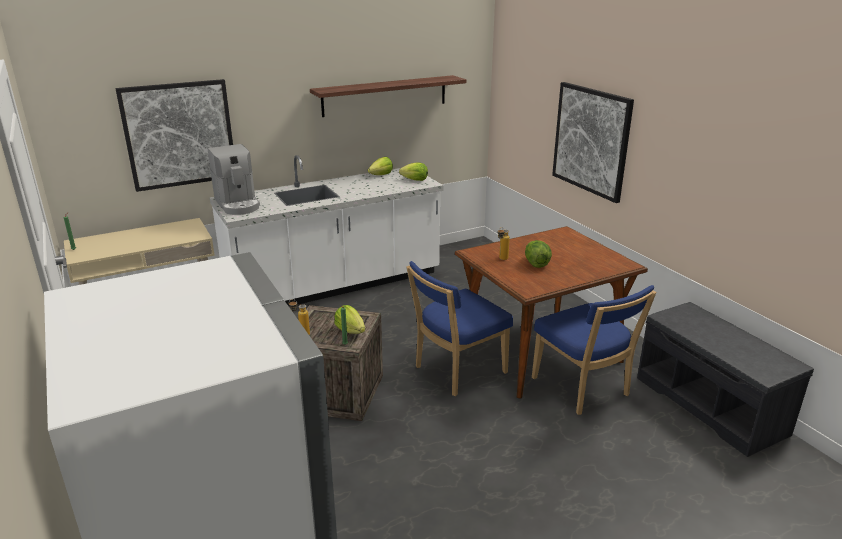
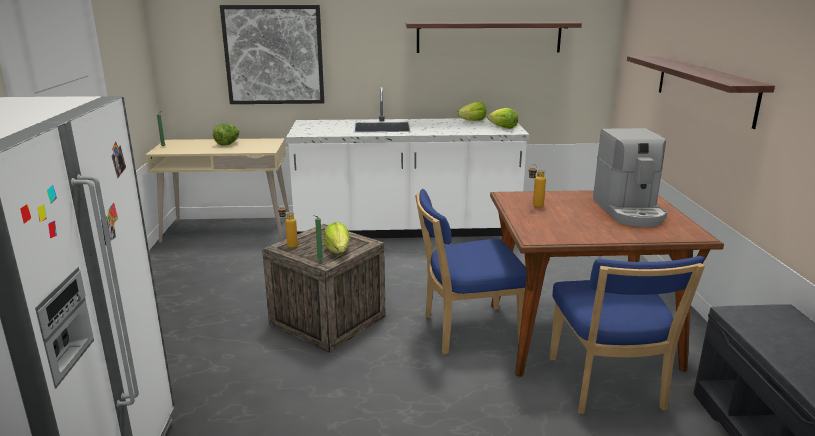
camera: 25 degrees right, 5 degrees down
coffee machine [208,144,260,215] -> coffee machine moved to [593,128,668,227]
lettuce [525,240,552,268] -> lettuce moved to [213,123,239,146]
picture [552,82,634,203] -> shelf [627,56,775,129]

